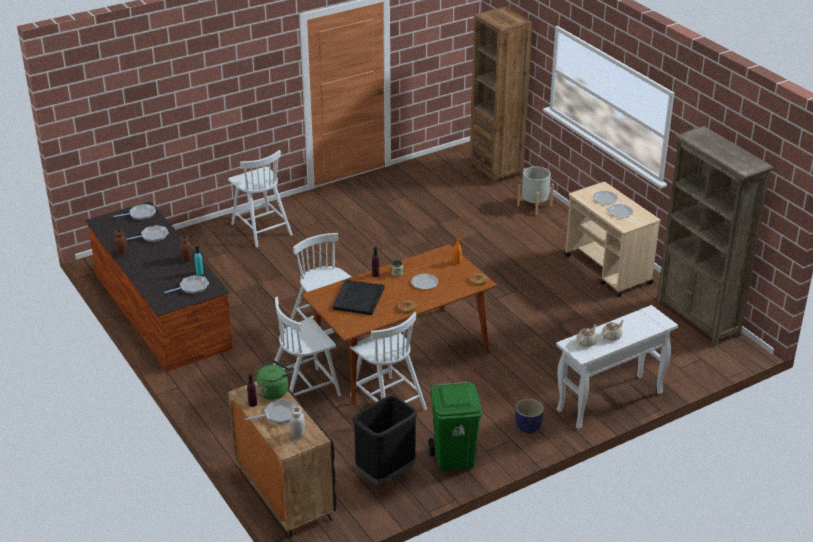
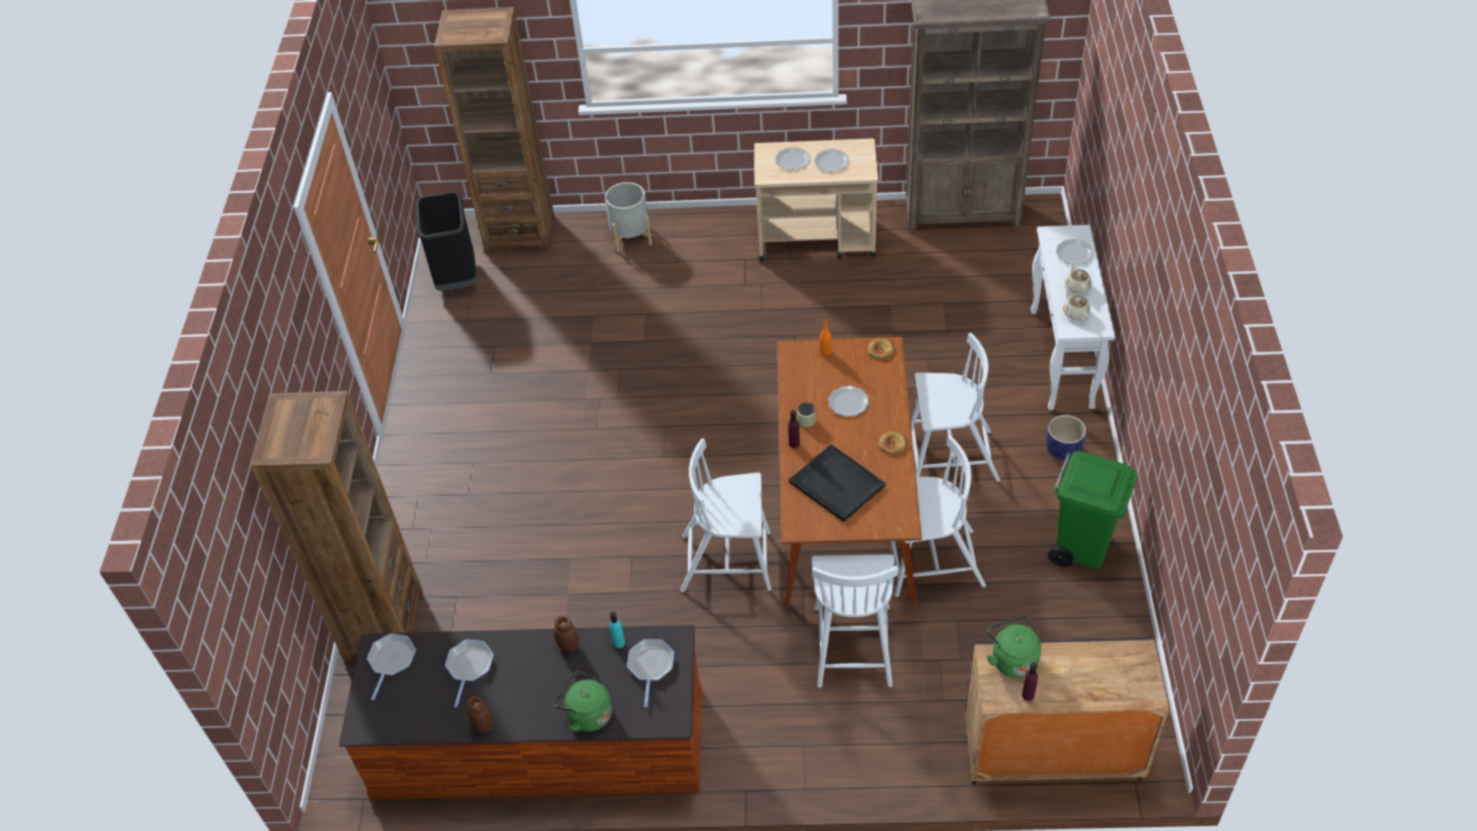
camera: 55 degrees left, 15 degrees up
white chair [228,150,293,247] -> white chair moved to [911,333,1000,482]
frying pan [245,399,296,424] -> none
white jar [290,406,305,438] -> none
black trash can [352,395,417,485] -> black trash can moved to [415,191,477,291]
none -> brown bookcase [251,391,423,660]
none -> green kettle [554,671,612,732]
none -> plate [1056,239,1094,265]

